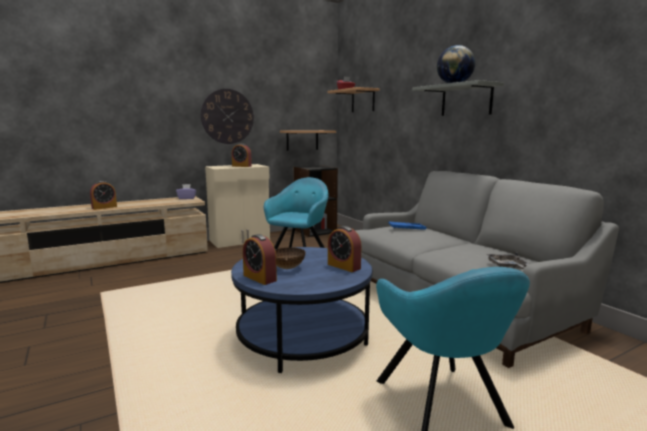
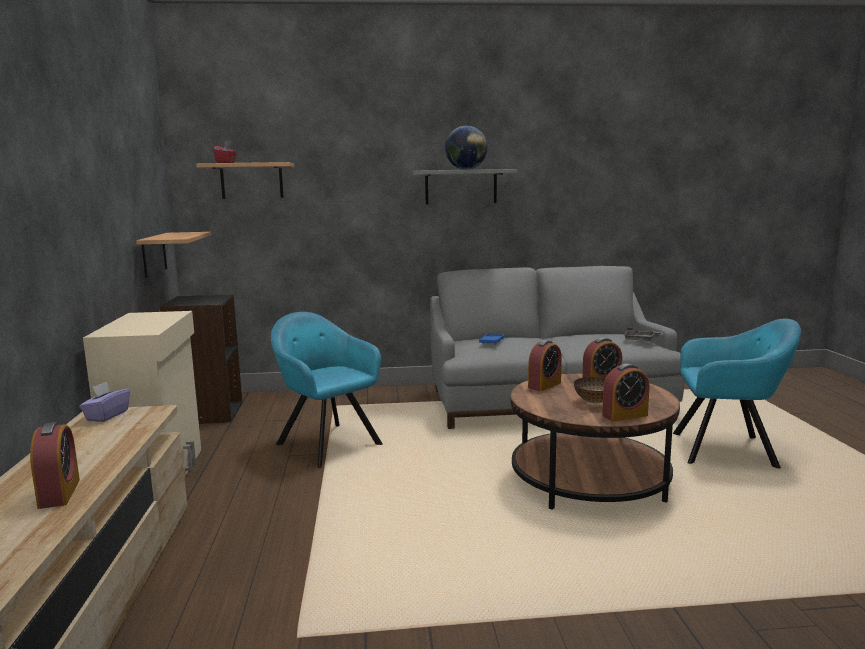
camera: 65 degrees left, 0 degrees up
wall clock [201,89,254,144] -> none
blue coffee table [231,247,372,373] -> brown coffee table [510,373,680,510]
alarm clock [232,143,252,167] -> alarm clock moved to [528,340,562,391]

